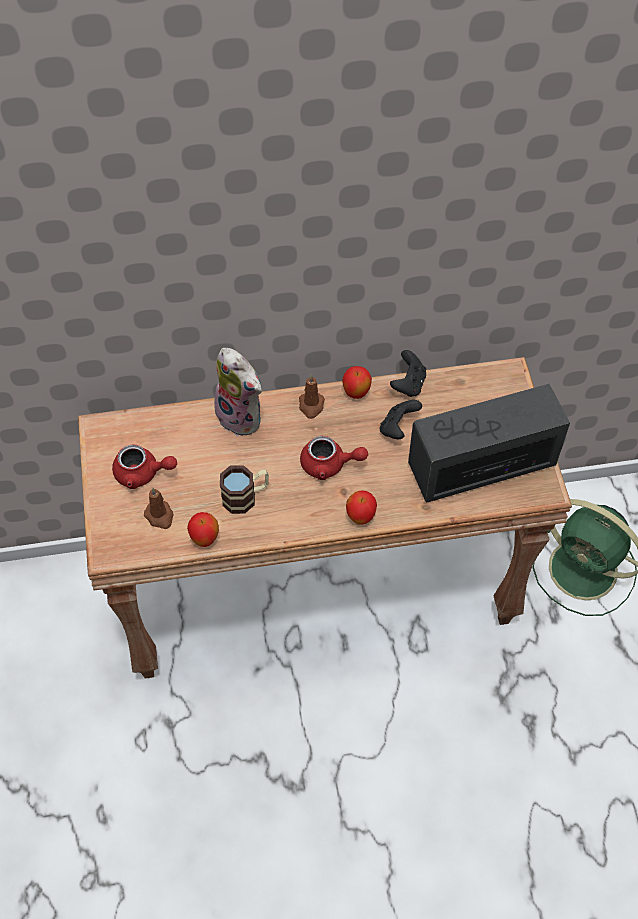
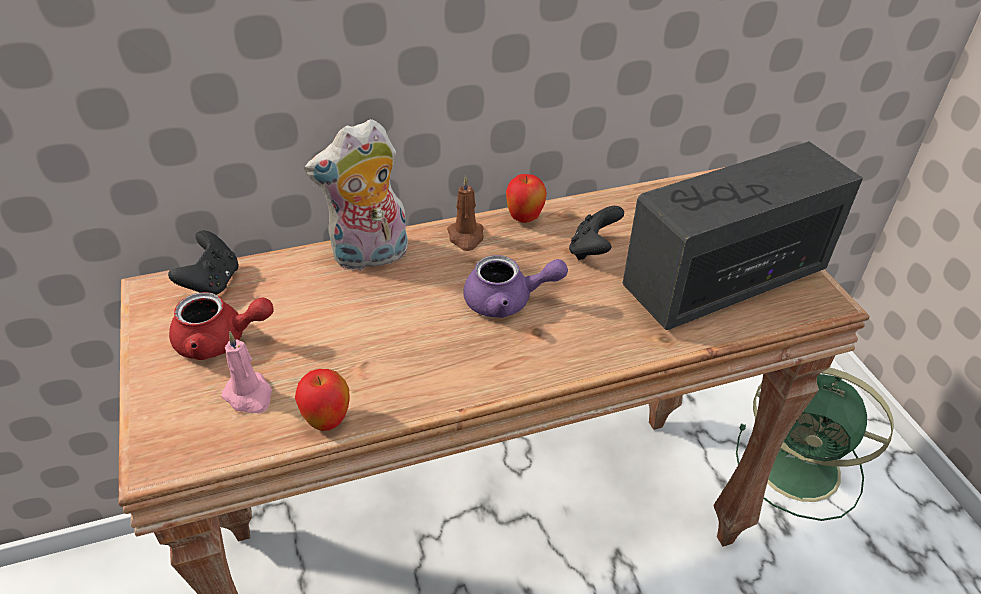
camera: 10 degrees left, 15 degrees down
brown candle [144,488,174,529] -> pink candle [221,332,272,414]
plush toy [214,348,262,437] -> plush toy turned 120 degrees clockwise [304,119,408,271]
mug [220,465,269,514] -> none
red teapot [300,436,368,480] -> purple teapot [463,255,568,318]
apple [346,490,377,525] -> none
black game controller [390,350,426,397] -> black game controller moved to [168,230,239,295]

